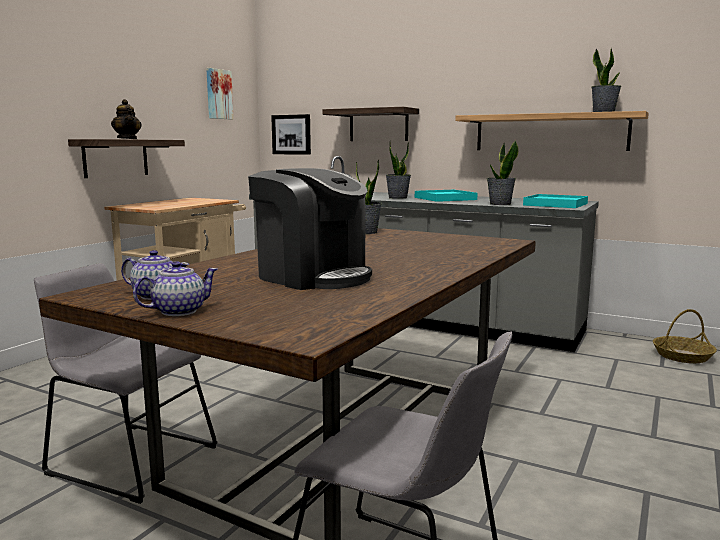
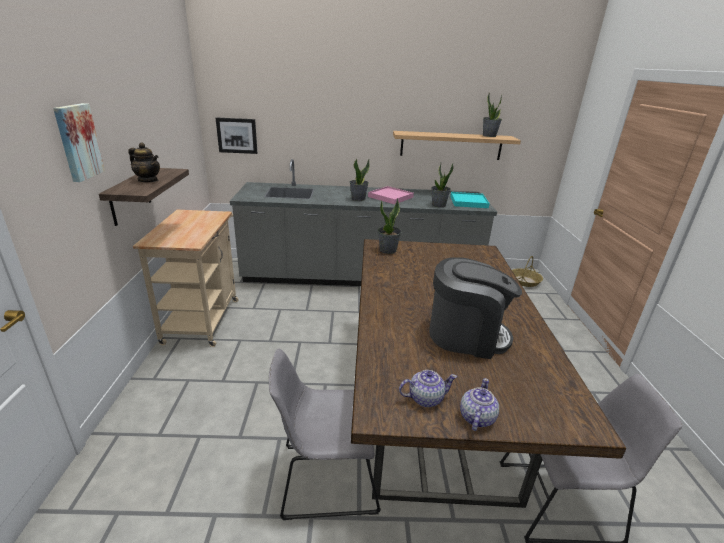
camera: 30 degrees left, 15 degrees up
picture [206,68,234,119] -> picture moved to [53,103,105,182]
shelf [322,107,419,141] -> none
turquoise tray [415,190,477,202] -> pink tray [368,186,414,204]

